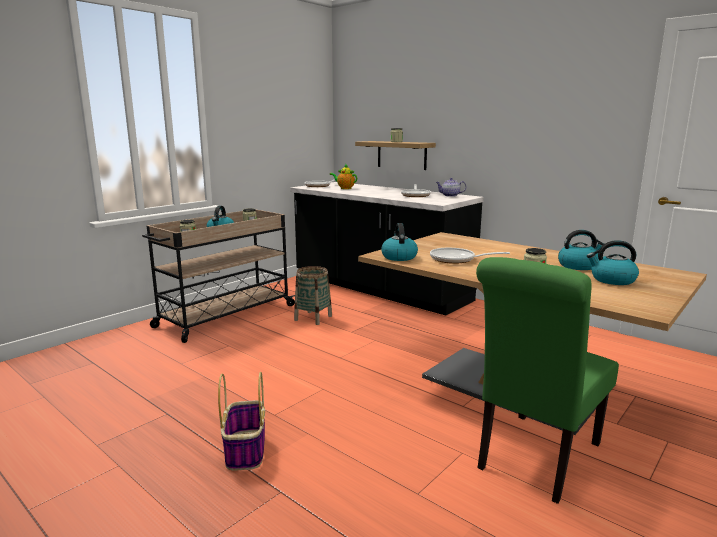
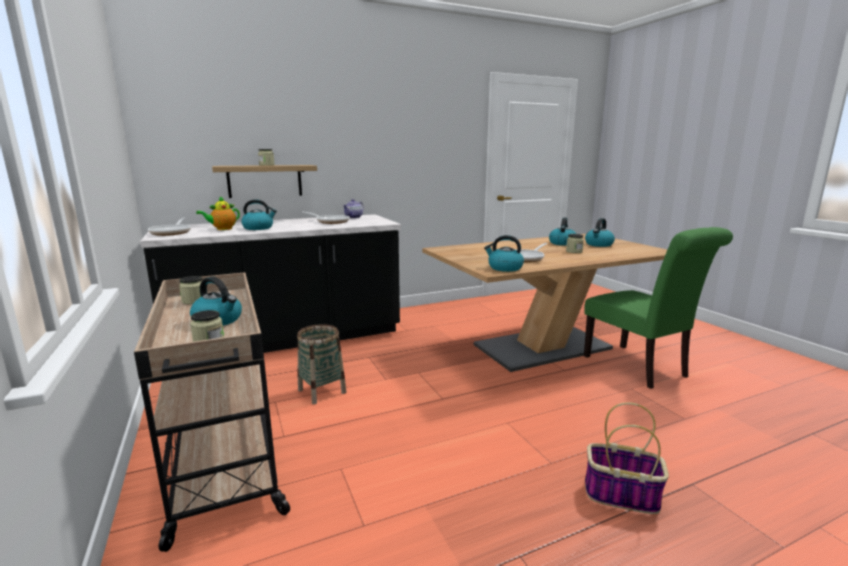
camera: 65 degrees left, 0 degrees up
none -> kettle [241,199,277,230]

